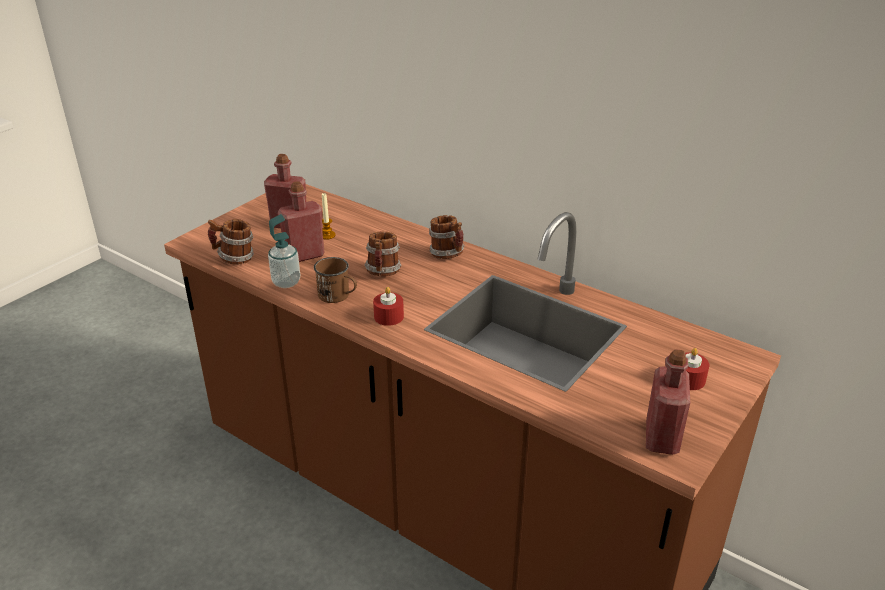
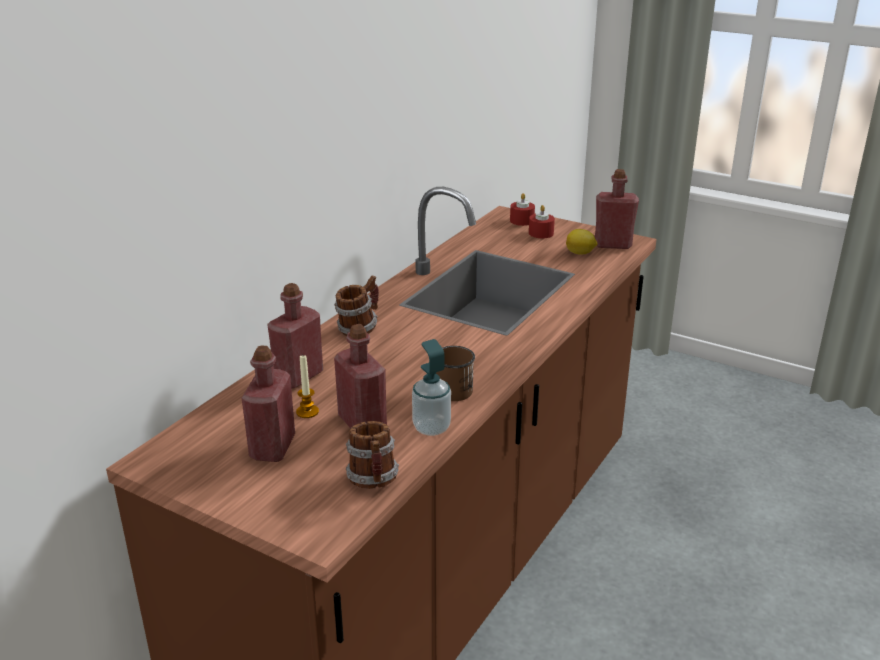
camera: 95 degrees left, 5 degrees down
mug [364,231,401,276] -> none
red candle [373,287,404,326] -> red candle moved to [510,193,535,226]
none -> red bottle [268,283,323,389]
none -> lemon [566,229,597,255]

